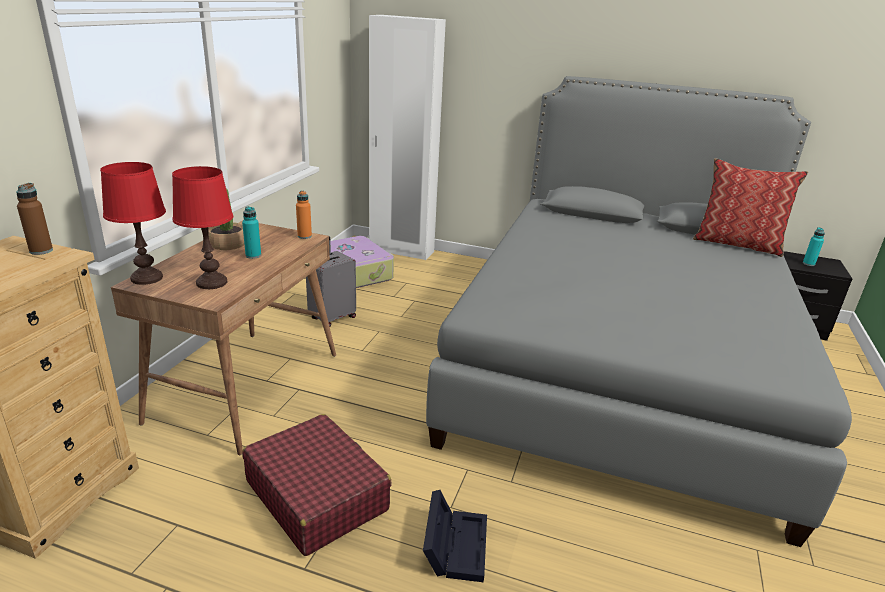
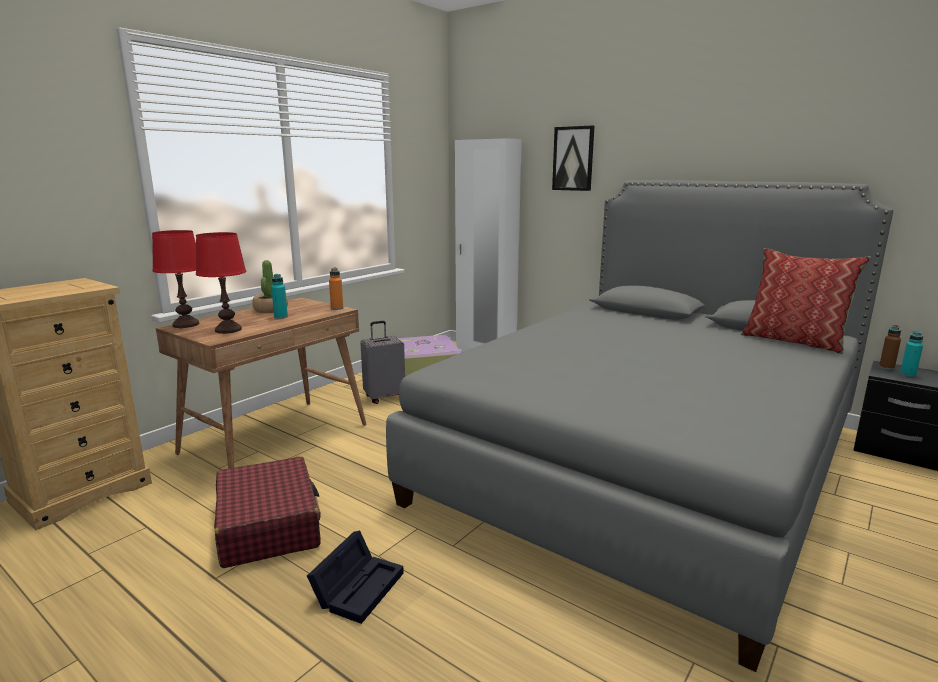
camera: 20 degrees right, 10 degrees down
brown bottle [16,183,53,255] -> brown bottle moved to [879,325,901,370]
none -> picture [552,125,594,191]

